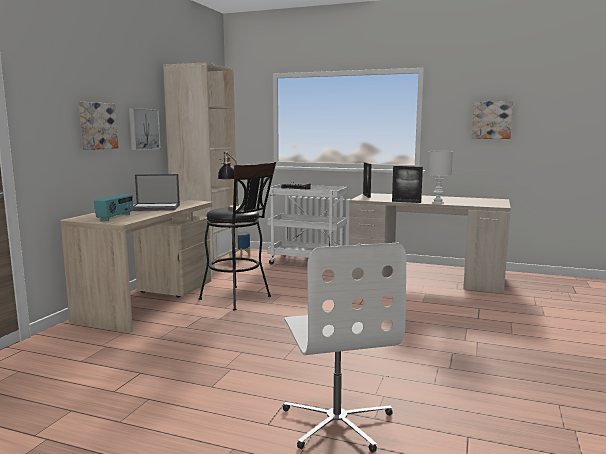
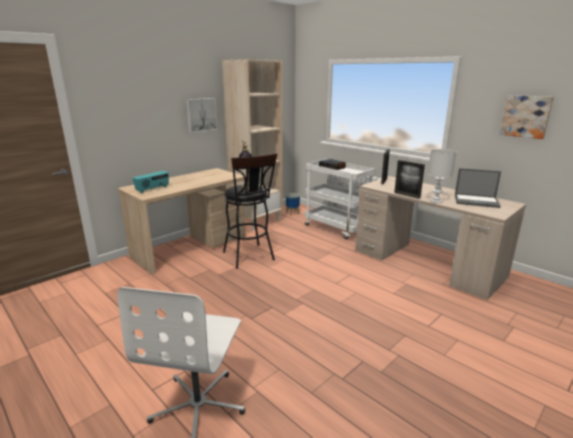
camera: 25 degrees right, 10 degrees up
picture [79,102,119,150] -> none
laptop [133,174,180,211] -> laptop moved to [455,168,501,208]

